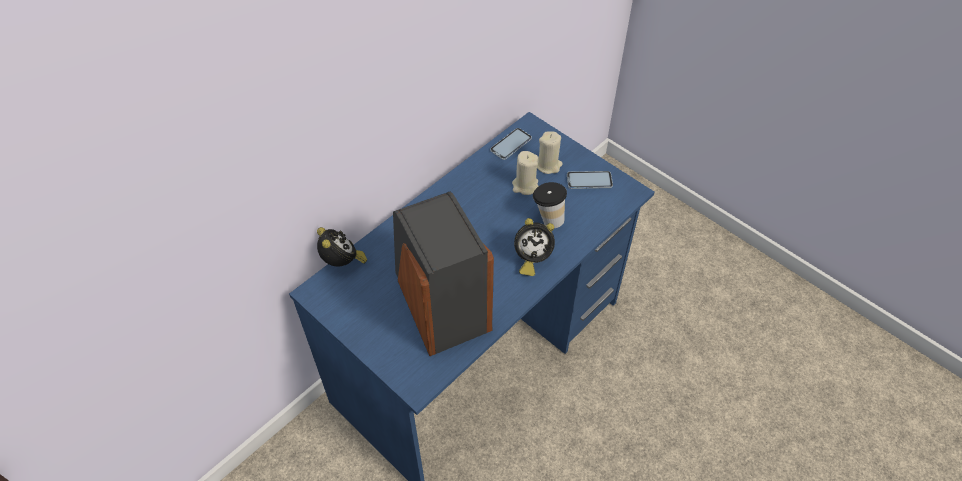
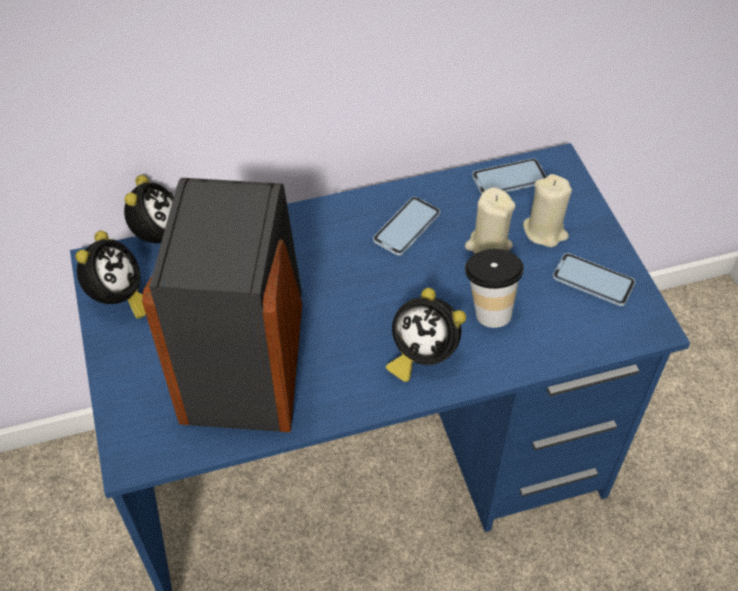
camera: 30 degrees right, 0 degrees up
none -> alarm clock [75,231,146,319]
none -> phone [373,197,440,256]

